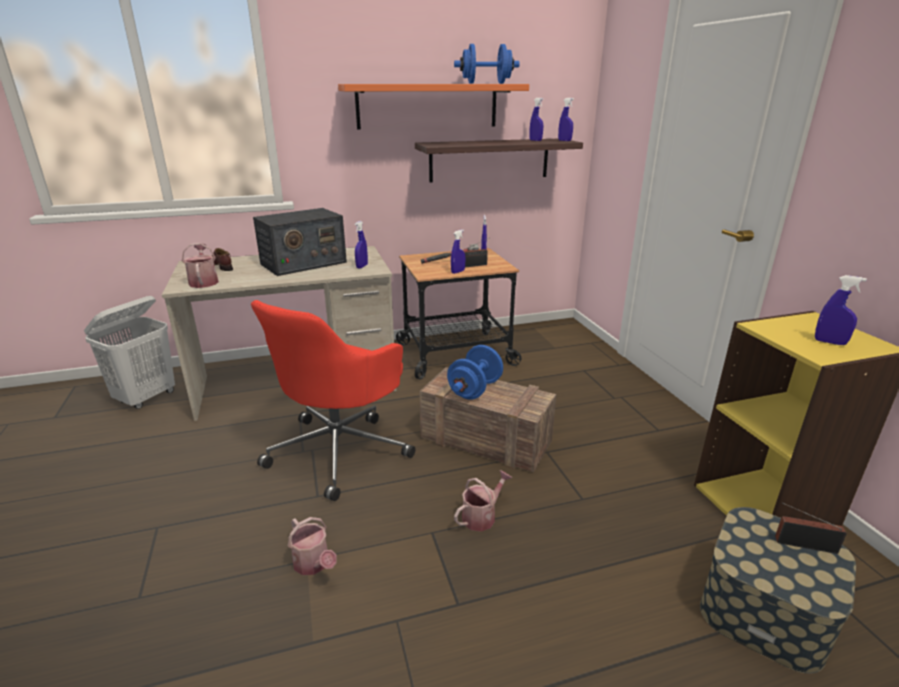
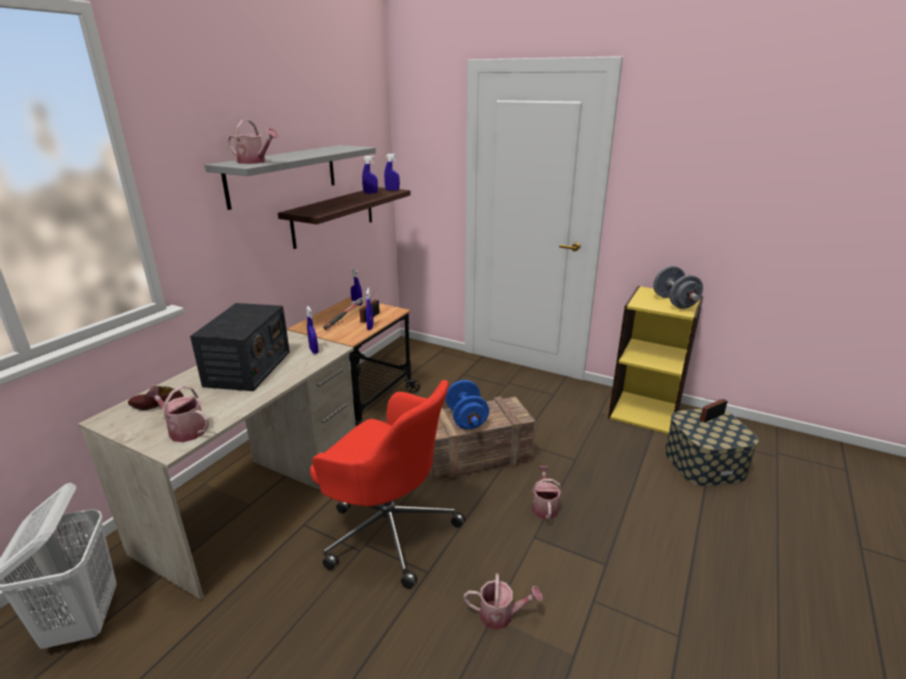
camera: 45 degrees left, 0 degrees up
red office chair [251,300,415,501] -> red office chair turned 45 degrees counterclockwise [310,380,465,589]
orange shelf [338,84,529,130] -> grey shelf [205,145,376,210]
blue dumbbell [454,44,520,84] -> none
blue spray bottle [815,275,867,345] -> grey dumbbell [653,266,703,309]
none -> watering can [227,119,279,164]

